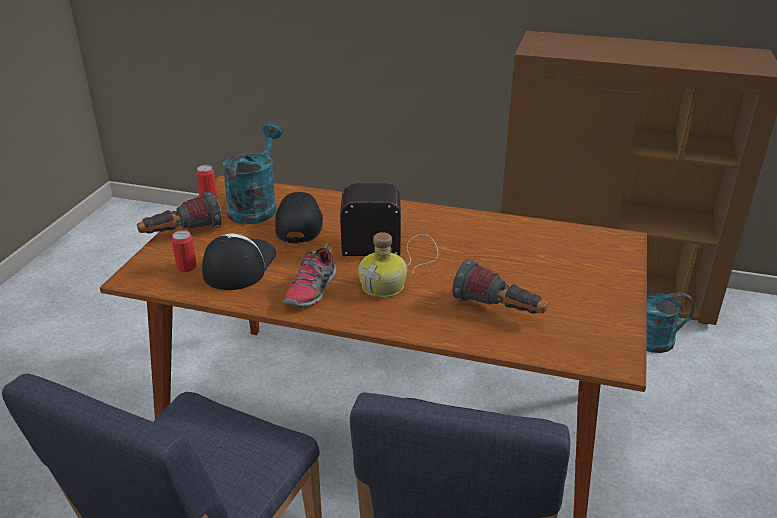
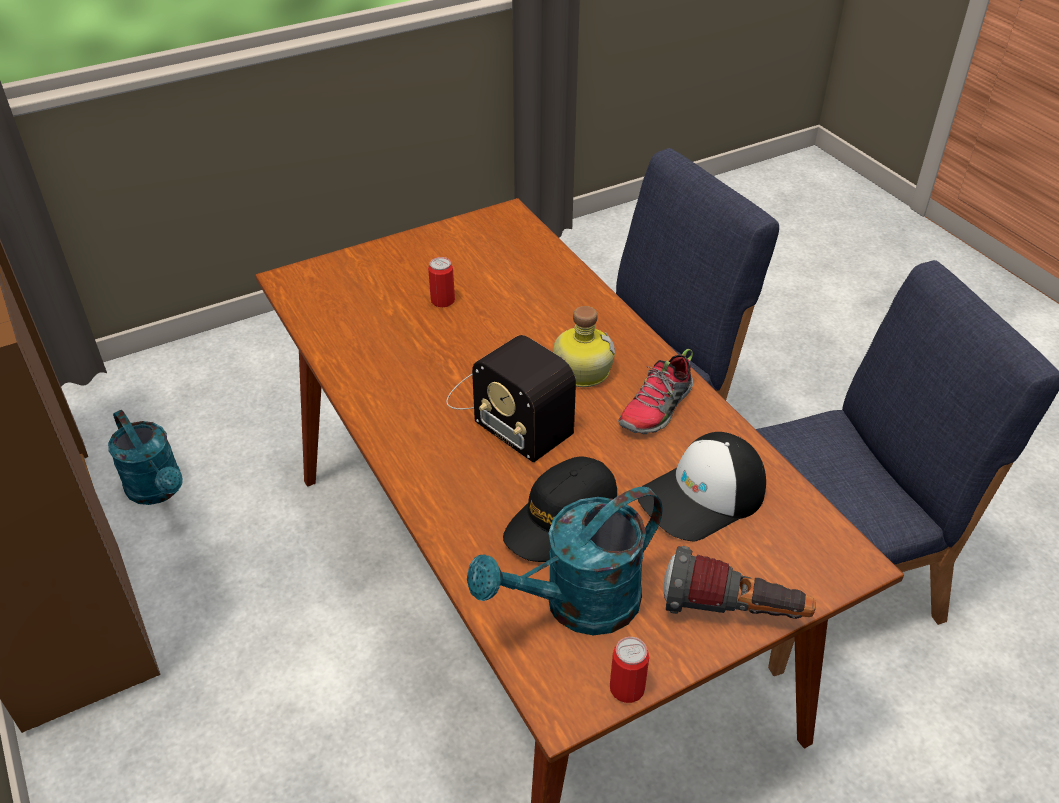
camera: 135 degrees left, 10 degrees up
can [172,230,197,272] -> can moved to [428,257,455,307]
shoe [283,243,336,307] -> shoe turned 150 degrees clockwise [618,349,693,434]
flashlight [452,260,548,314] -> none

